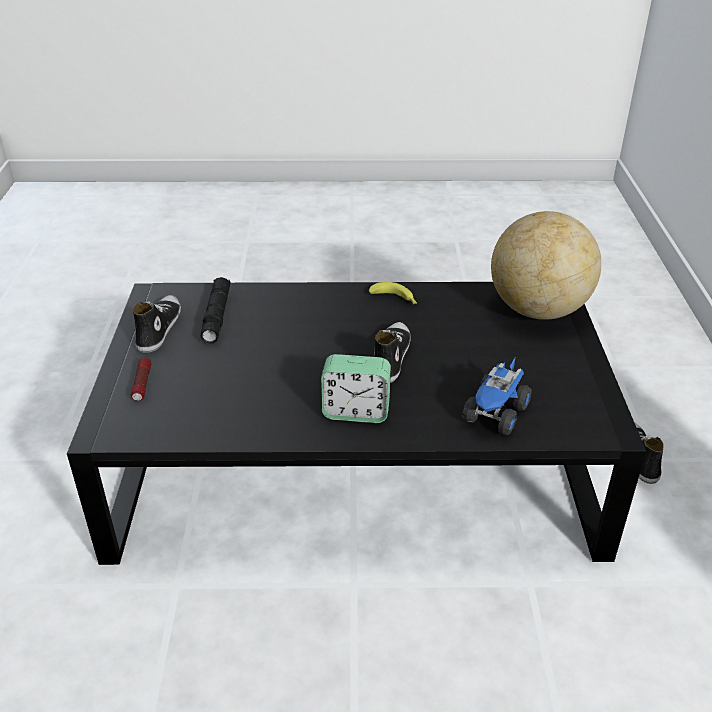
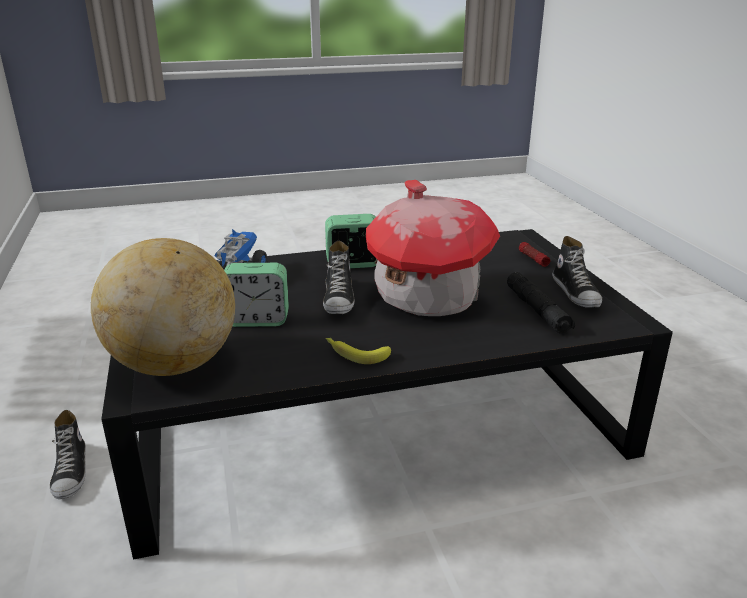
camera: 165 degrees right, 10 degrees down
none -> alarm clock [224,263,289,327]
none -> toy house [366,180,500,316]

